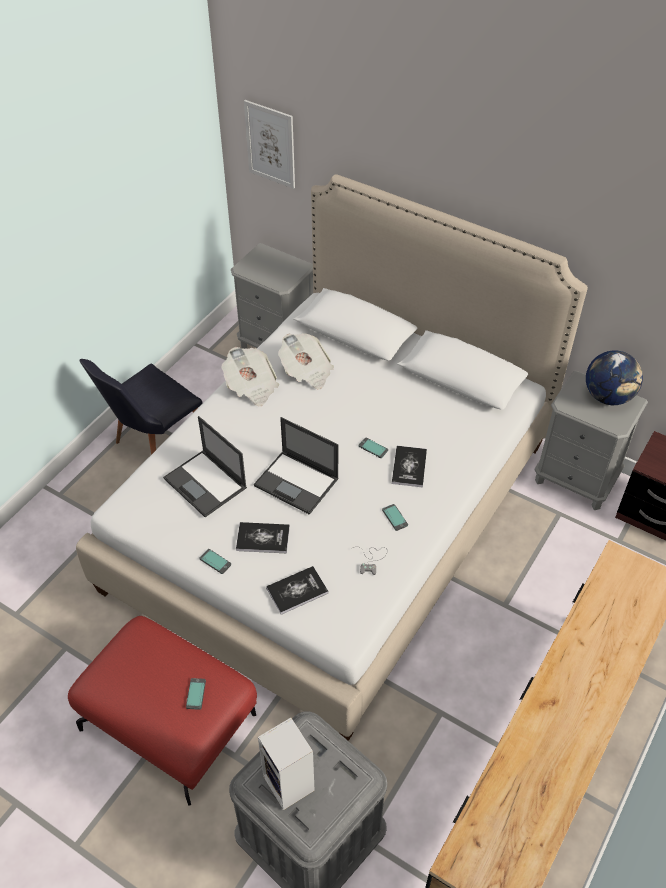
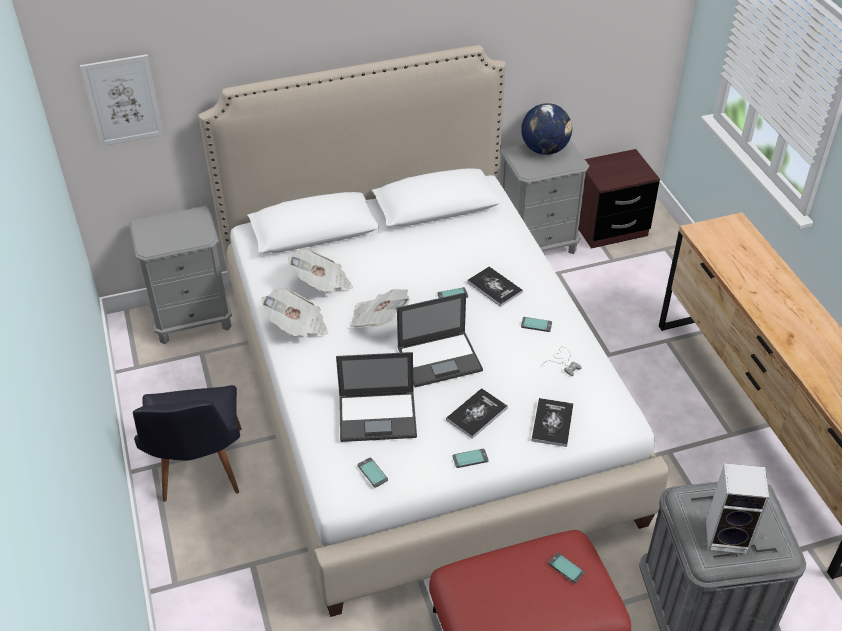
camera: 50 degrees left, 5 degrees down
none -> newspaper [350,289,410,328]
none -> phone [358,457,388,488]

